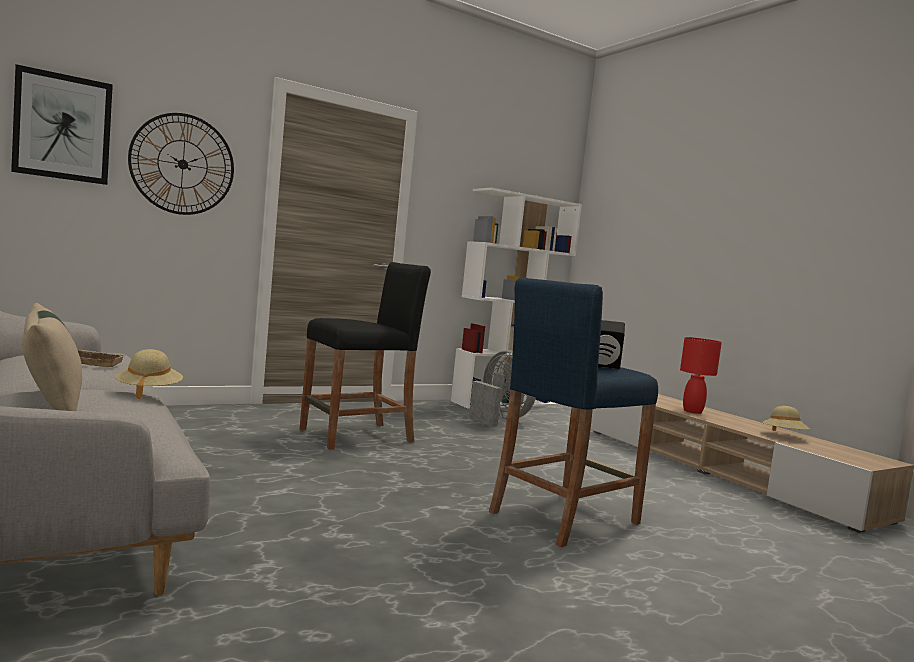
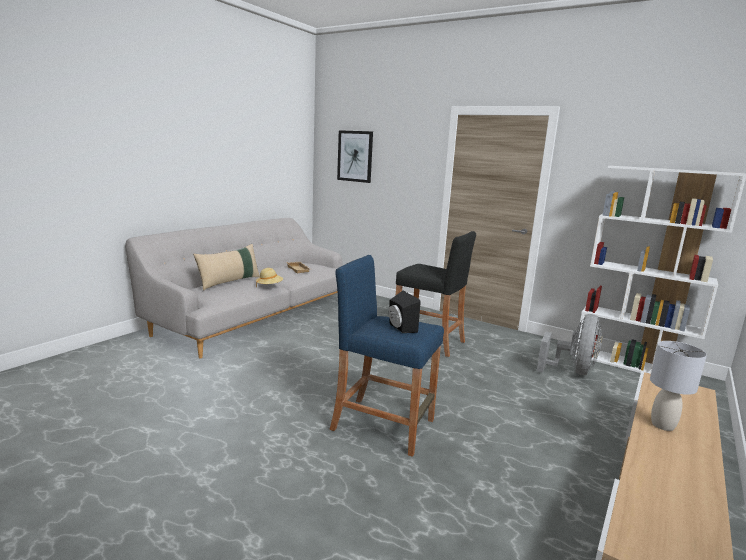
camera: 65 degrees right, 10 degrees up
wall clock [128,113,234,215] -> none
red table lamp [680,337,722,414] -> grey table lamp [650,341,707,431]
beige hat [762,406,810,431] -> none

